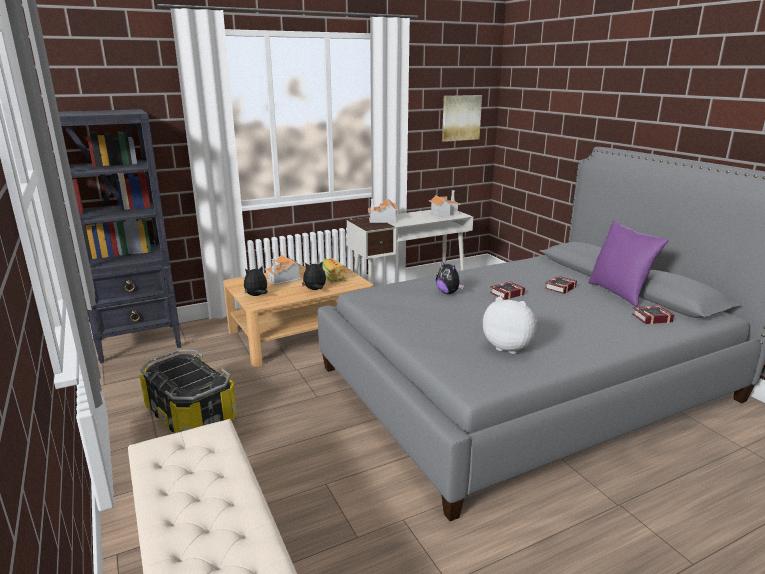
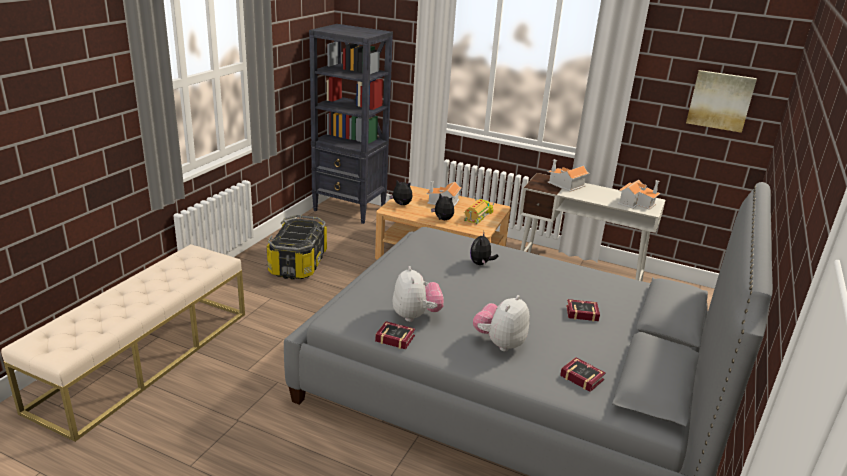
camera: 50 degrees right, 5 degrees up
book [490,282,525,300] -> book moved to [375,321,415,349]
purple pillow [588,220,669,307] -> none
none -> plush toy [473,295,530,351]

